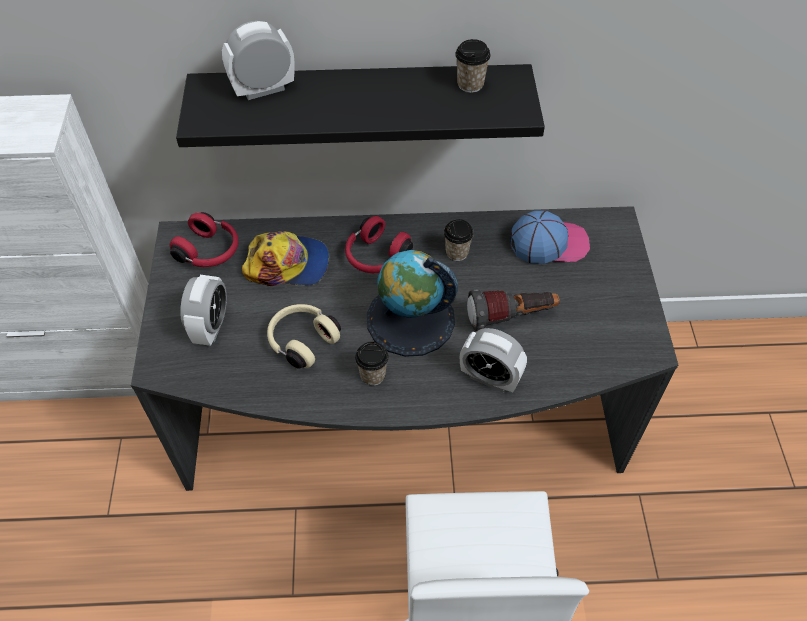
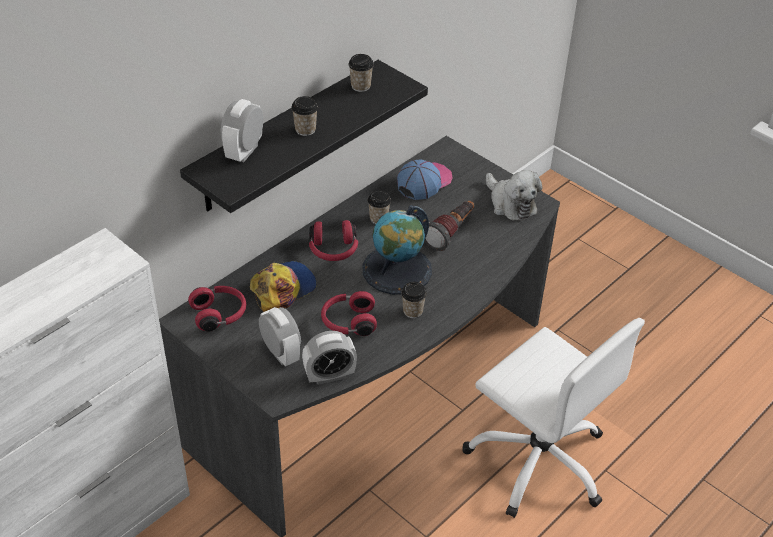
camera: 45 degrees left, 10 degrees down
beige headphones [267,304,341,369] -> red headphones [321,291,377,336]
alarm clock [460,328,527,392] -> alarm clock moved to [302,331,357,385]
none -> cup [291,96,318,136]
none -> plush toy [486,170,542,221]

